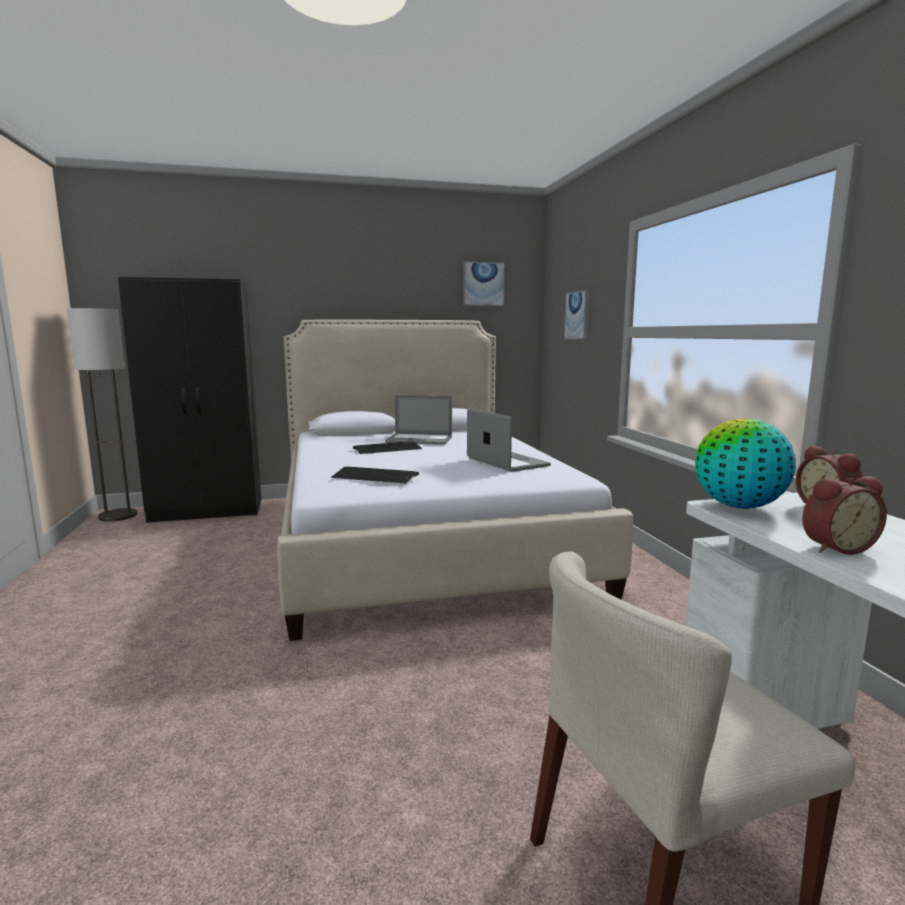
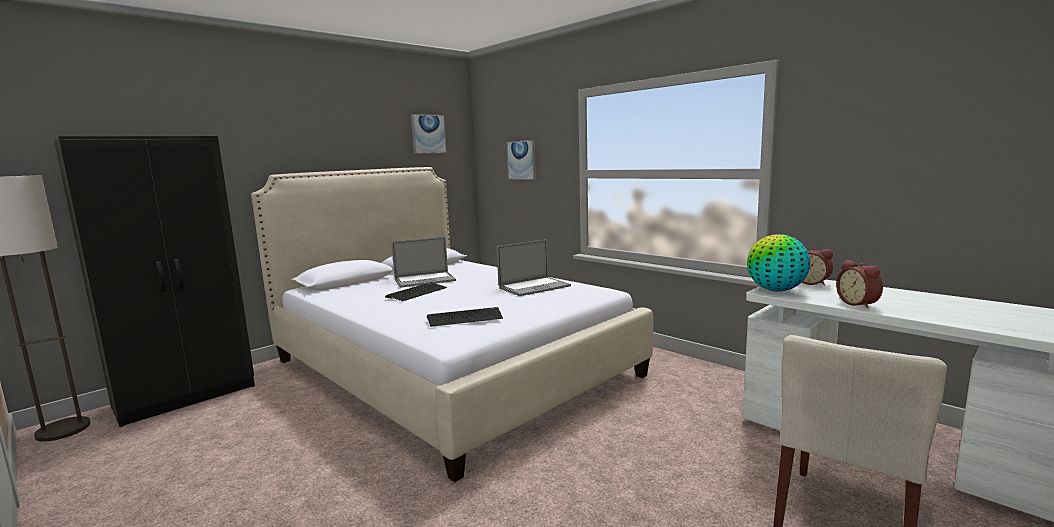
camera: 30 degrees left, 0 degrees up
laptop [467,408,551,472] -> laptop turned 120 degrees clockwise [497,239,571,296]
alarm clock [802,476,887,555] -> alarm clock turned 120 degrees clockwise [836,260,883,309]

